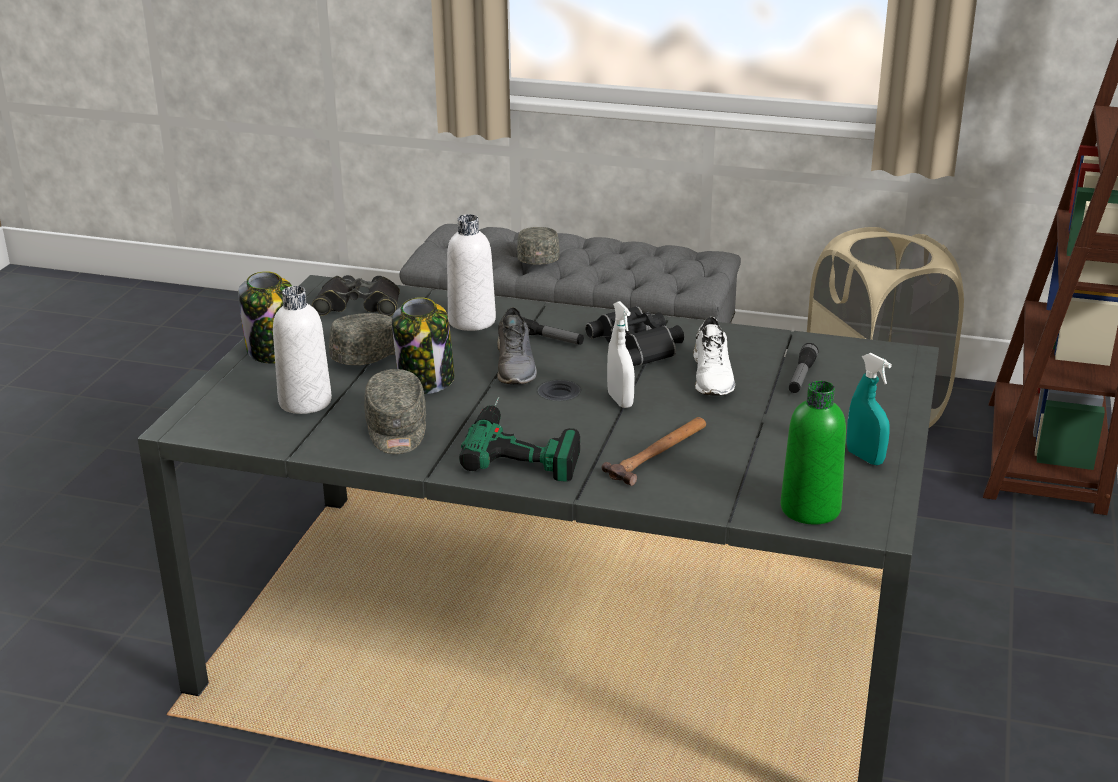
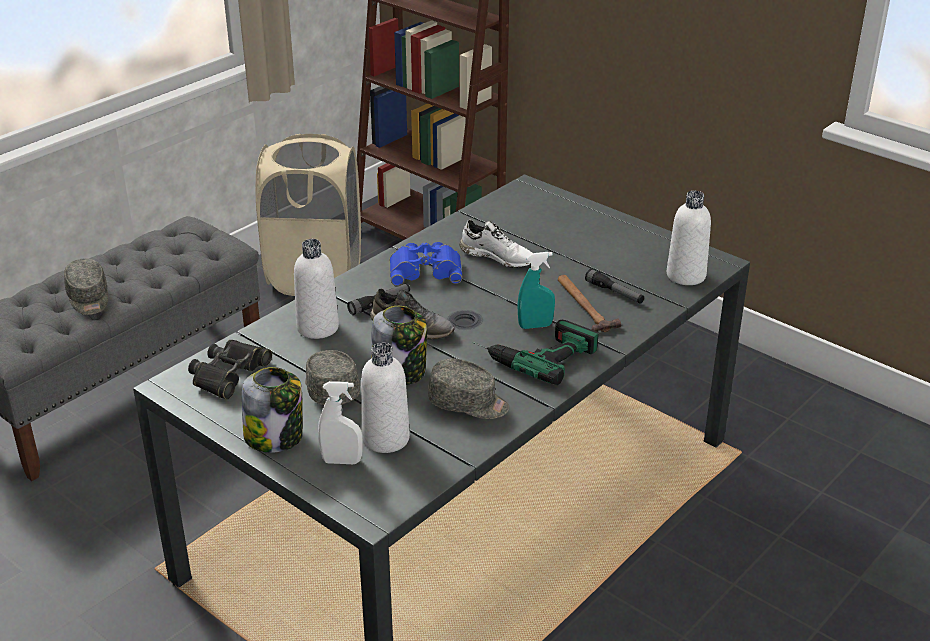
camera: 65 degrees left, 5 degrees up
grey cap [517,227,559,265] -> grey cap turned 135 degrees counterclockwise [64,258,108,315]
black binoculars [585,306,684,366] -> blue binoculars [390,242,462,286]
white spray bottle [607,301,635,408] -> white spray bottle moved to [318,381,363,464]
green bottle [781,381,846,524] -> white bottle [667,191,711,285]
flashlight [789,343,819,393] -> flashlight moved to [585,269,644,304]
turquoise spray bottle [847,353,892,465] -> turquoise spray bottle moved to [517,252,555,329]

